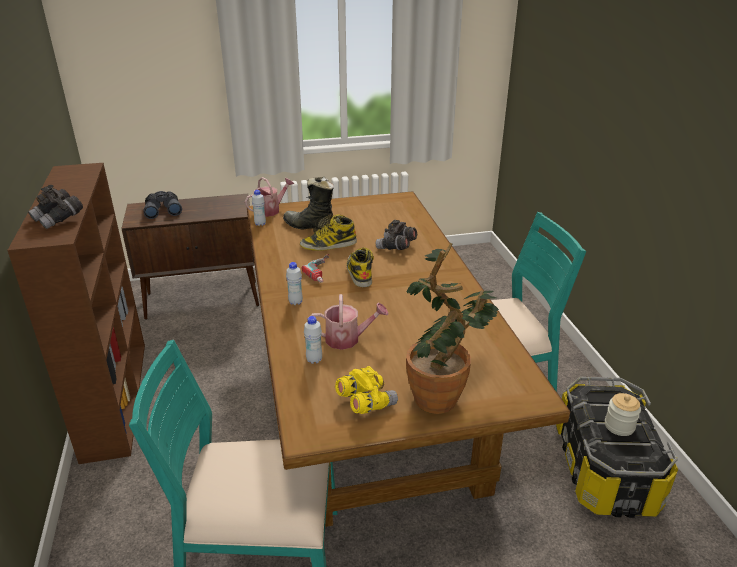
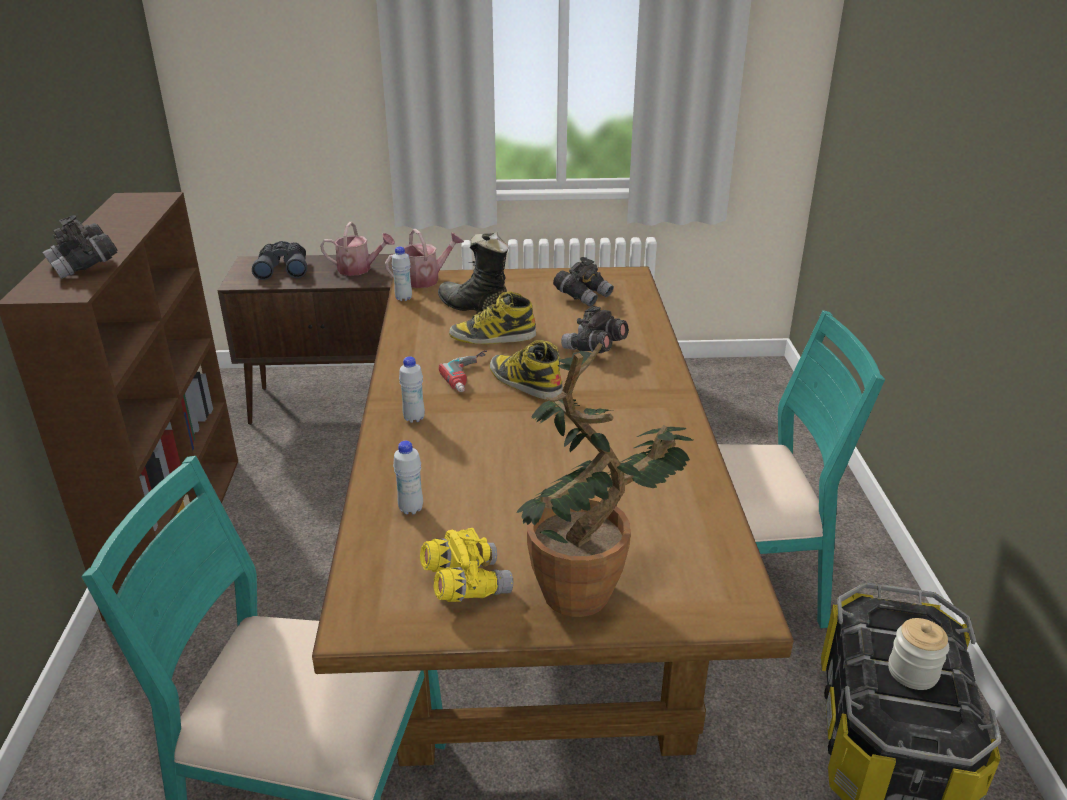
camera: 10 degrees right, 0 degrees up
watering can [310,294,389,350] -> watering can moved to [320,222,395,276]
boot [347,248,374,287] -> boot turned 45 degrees counterclockwise [489,340,563,400]
none -> grey binoculars [553,257,614,307]

